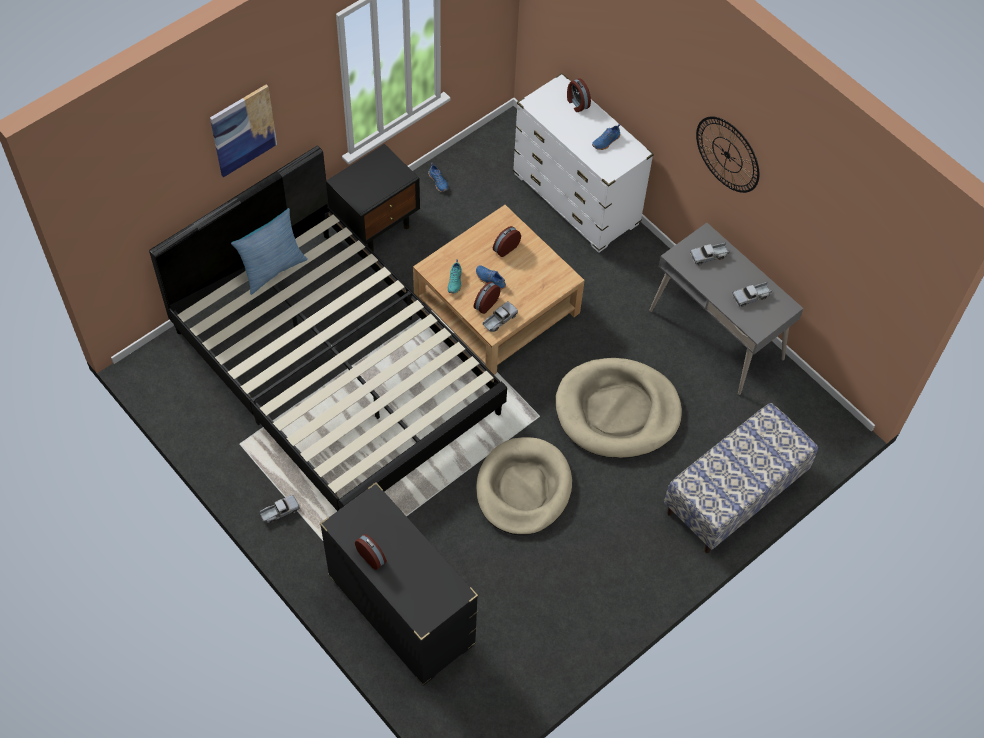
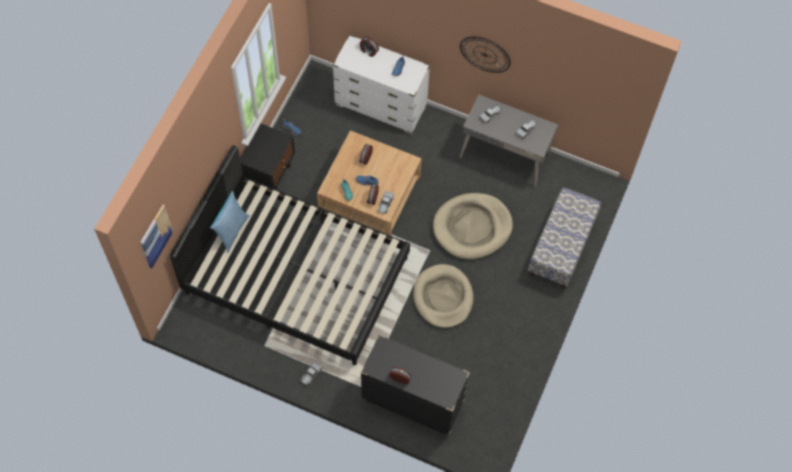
camera: 25 degrees left, 5 degrees up
picture [210,84,277,177] -> picture moved to [141,205,173,268]

